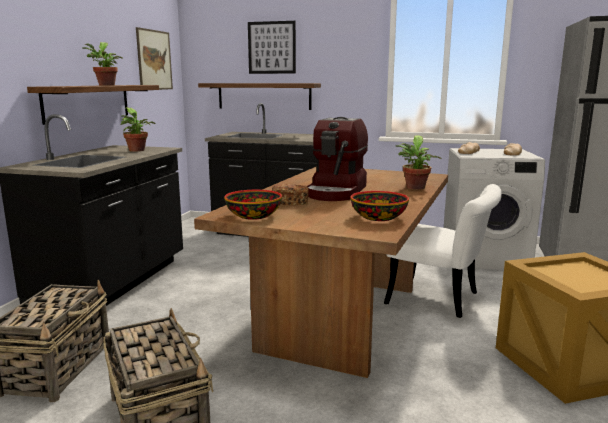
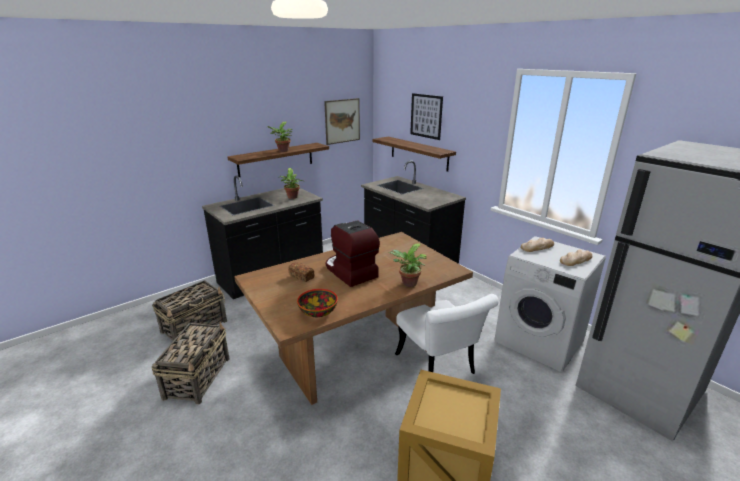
camera: 35 degrees right, 10 degrees up
bowl [224,190,282,220] -> none
coffee machine [307,117,368,201] -> coffee machine turned 90 degrees clockwise [326,220,380,287]

